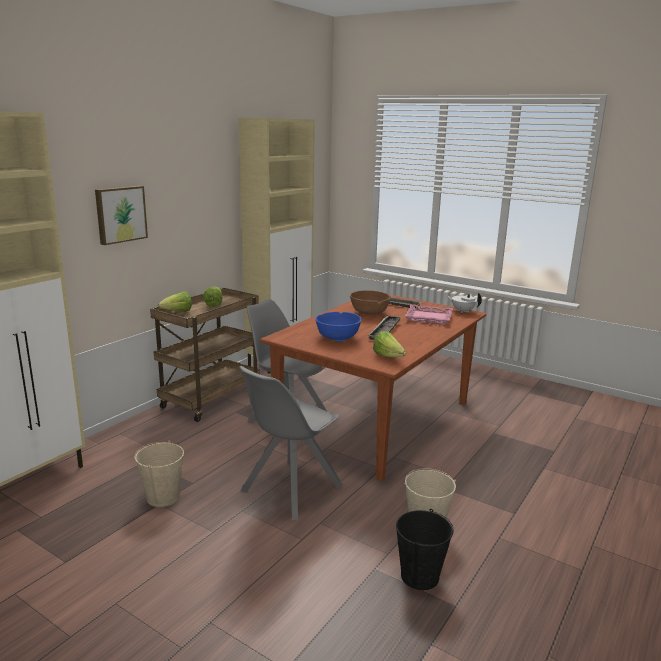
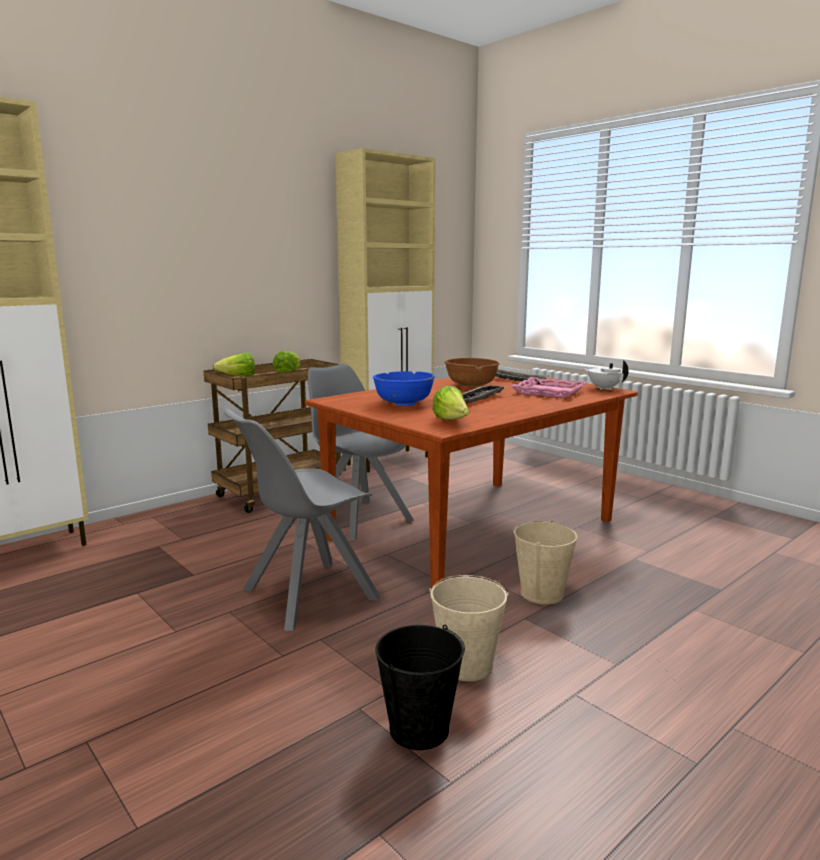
camera: 15 degrees right, 5 degrees down
picture [95,186,148,245] -> none
beige bucket [134,441,184,507] -> beige bucket moved to [513,520,577,605]

